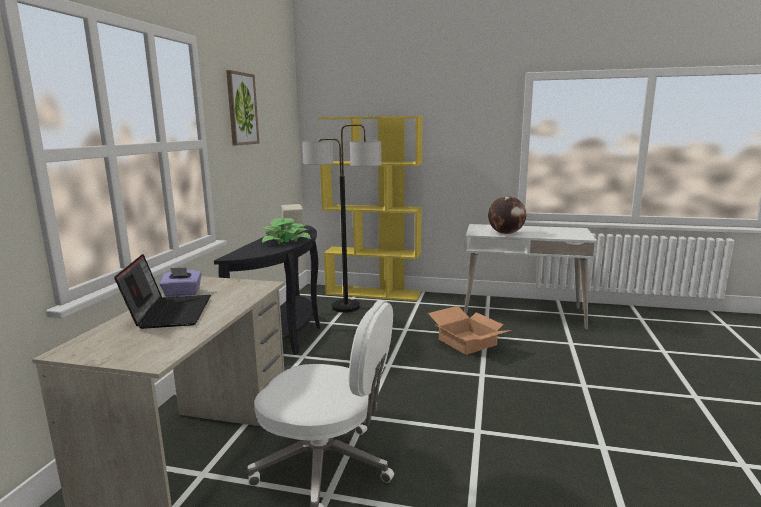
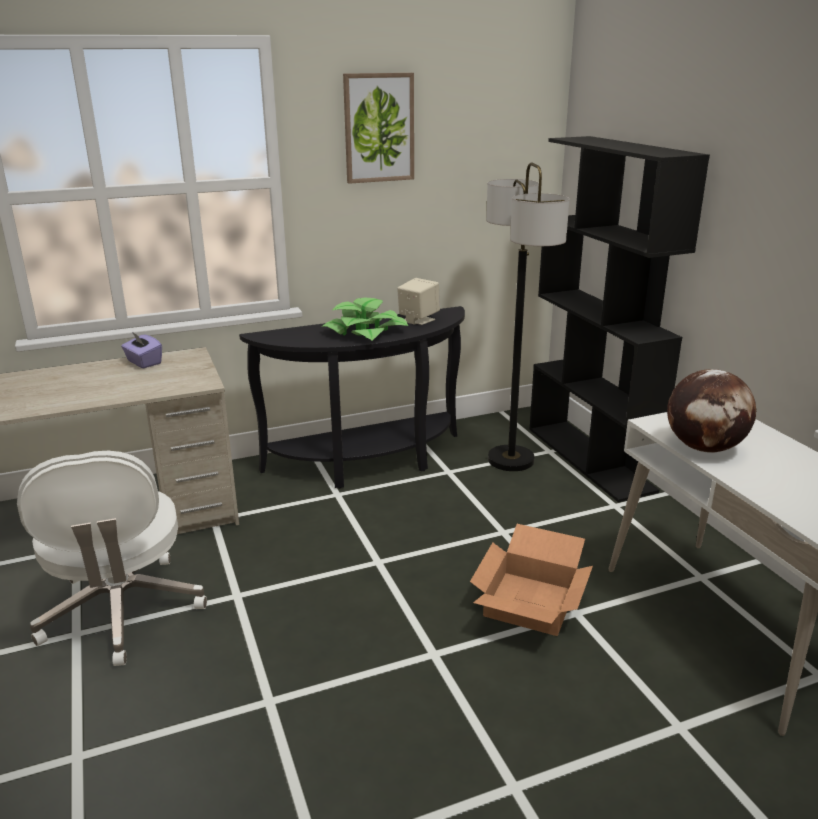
camera: 55 degrees right, 10 degrees up
laptop [114,254,211,329] -> none
yellow bookcase [318,116,423,301] -> black bookcase [529,136,710,502]

